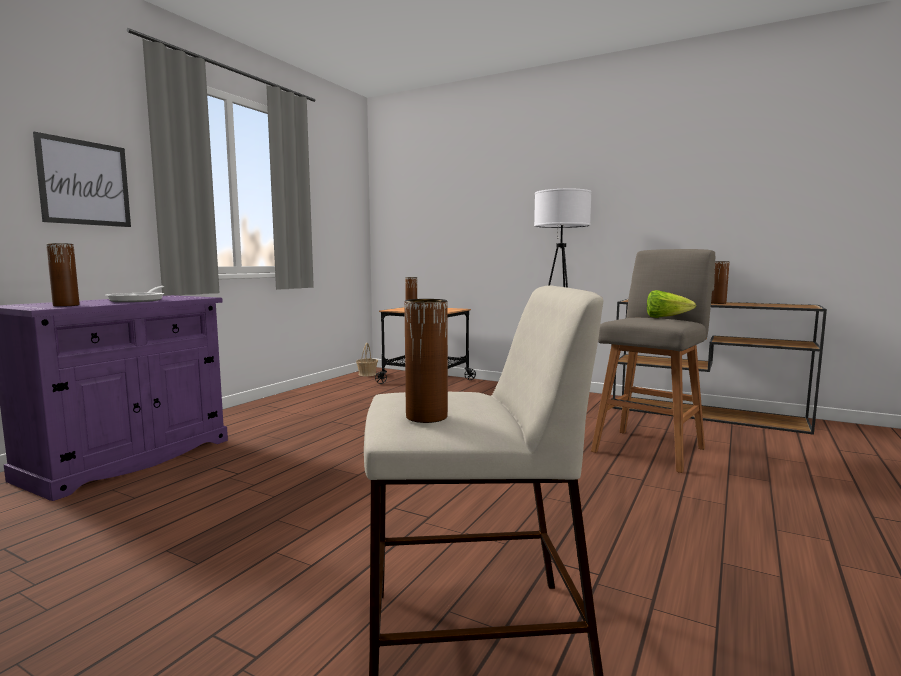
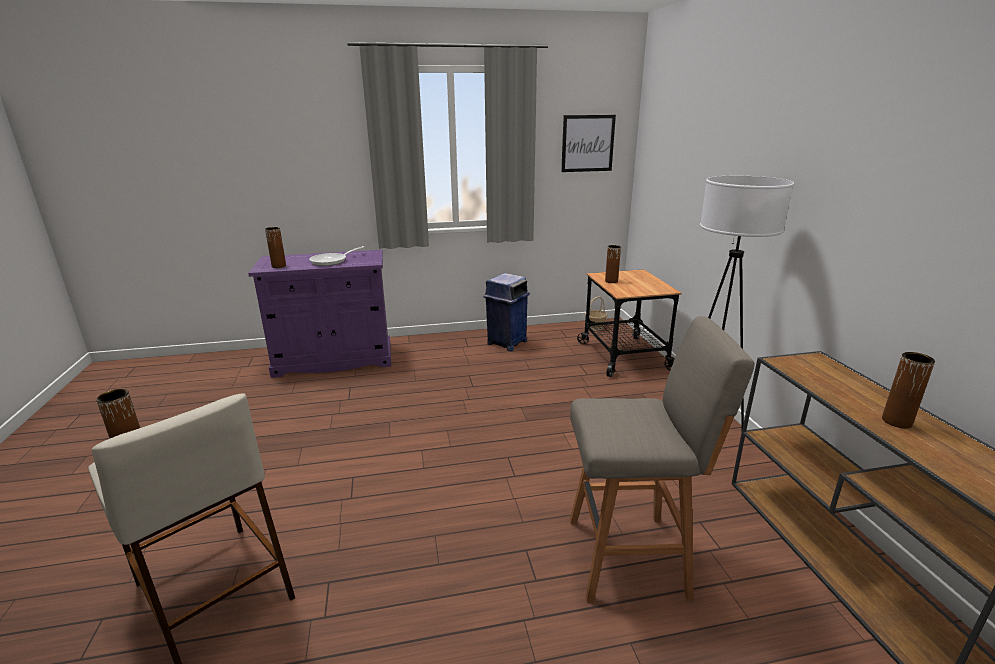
camera: 50 degrees right, 15 degrees up
picture [33,132,131,227] -> picture moved to [561,115,616,172]
lettuce [647,290,696,318] -> none
none -> blue trash can [484,273,530,351]

